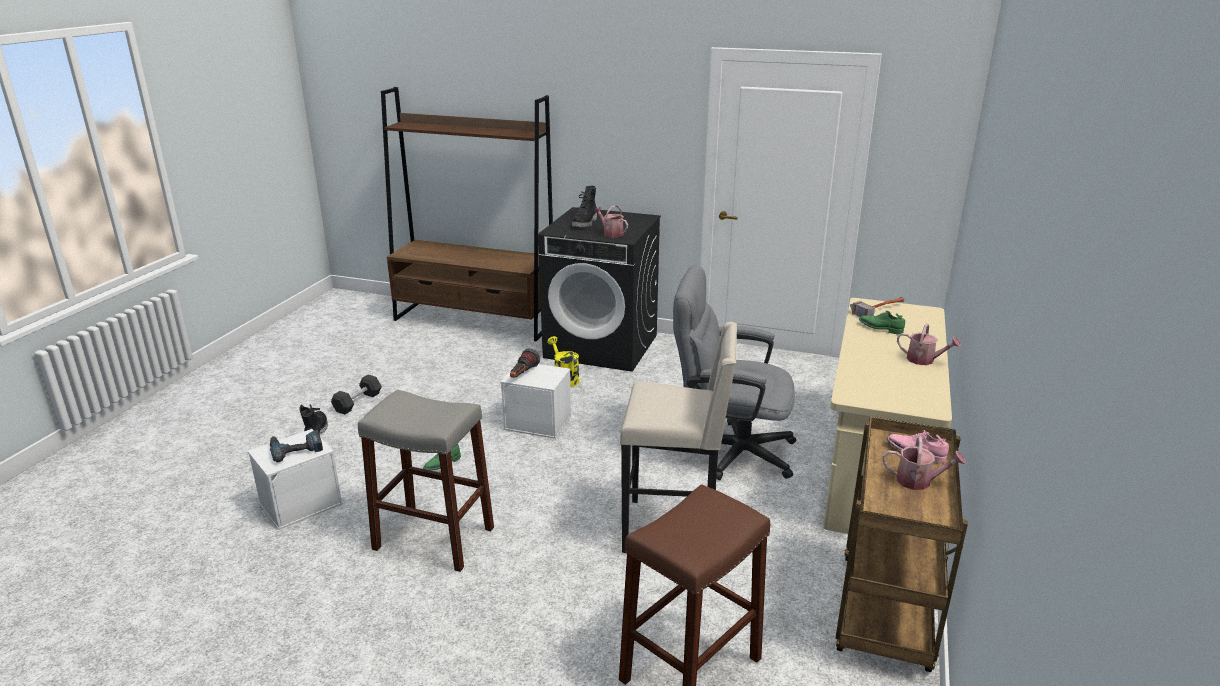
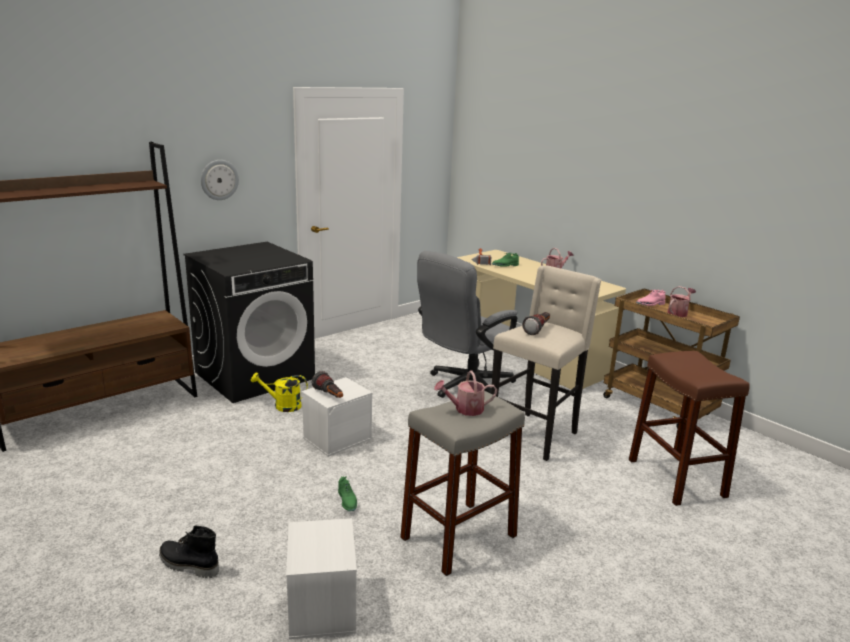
camera: 60 degrees left, 5 degrees down
power drill [270,431,323,462] -> none
black dumbbell [331,375,382,414] -> none
black boot [572,186,597,227] -> none
watering can [594,205,628,238] -> watering can moved to [434,370,497,416]
none -> wall clock [201,160,239,200]
none -> flashlight [522,312,550,335]

